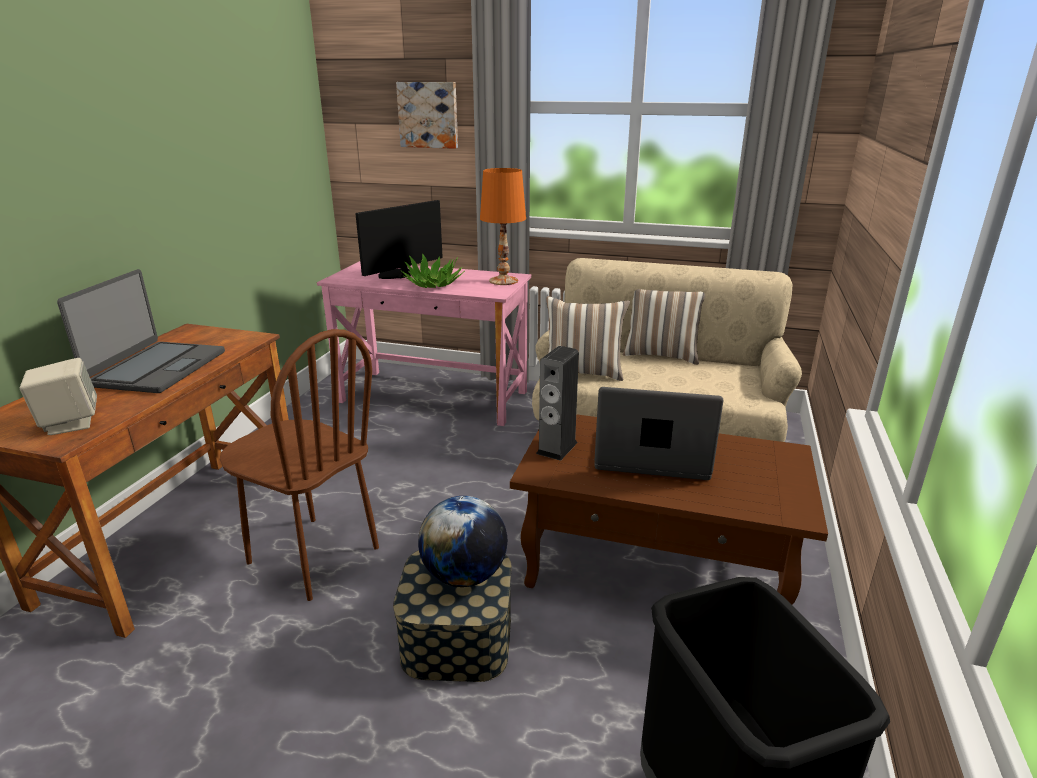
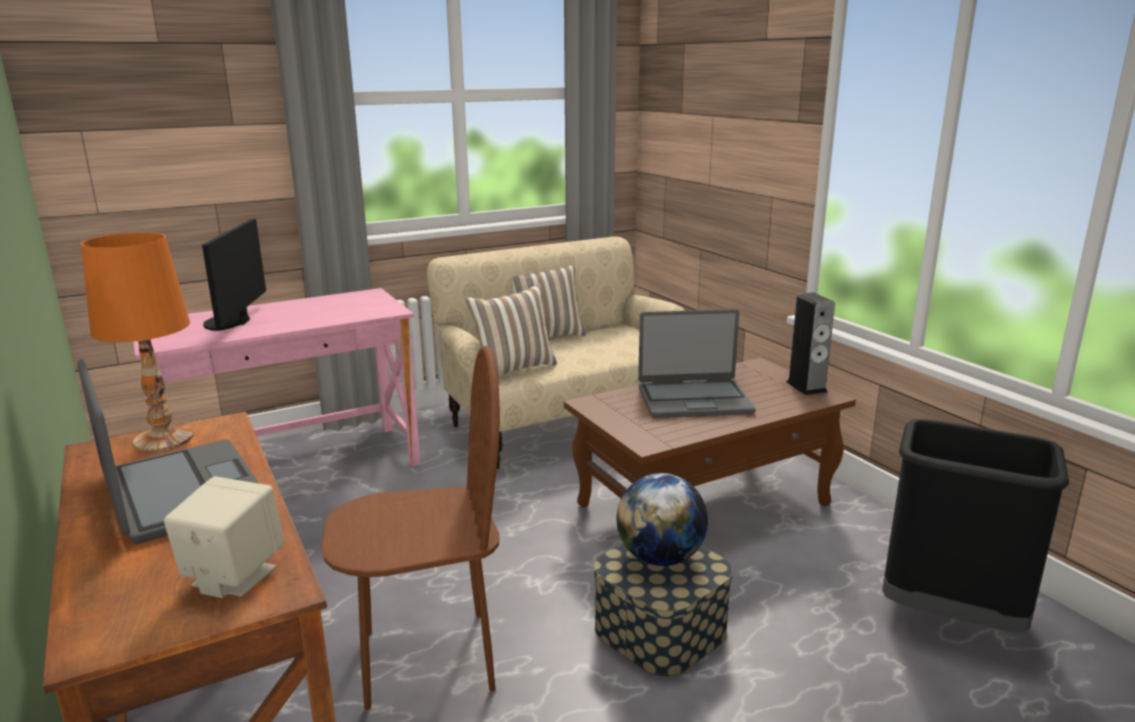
camera: 45 degrees left, 5 degrees down
picture [396,82,458,149] -> none
potted plant [401,253,465,288] -> none
orange table lamp [480,168,526,285] -> orange table lamp moved to [81,232,194,451]
speaker [536,346,579,461] -> speaker moved to [787,293,835,395]
laptop [594,387,724,480] -> laptop turned 150 degrees counterclockwise [638,309,755,418]

